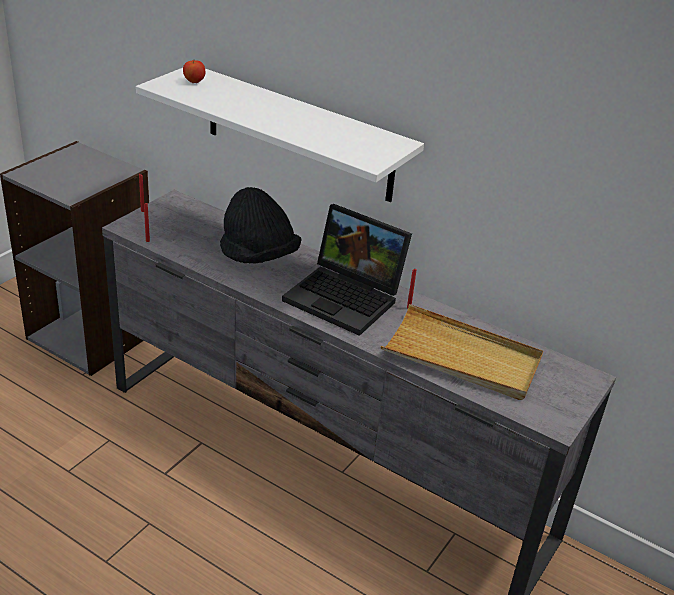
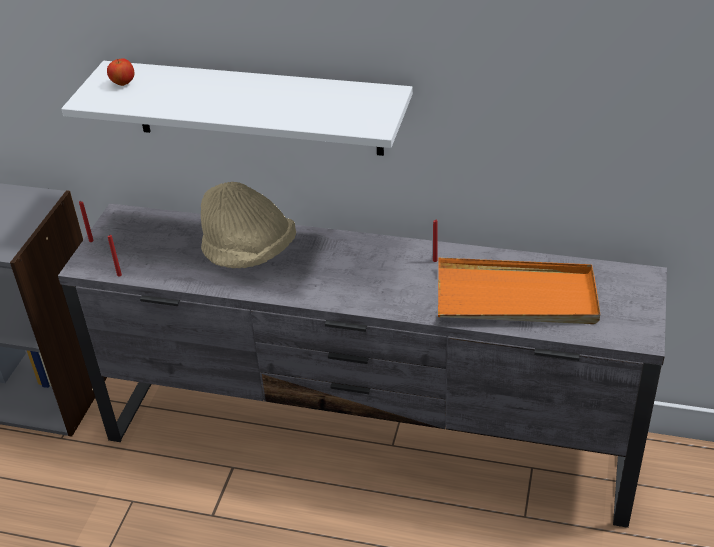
camera: 15 degrees left, 5 degrees up
black hat [220,187,302,263] -> beige hat [201,182,296,268]
laptop [282,204,412,336] -> none
beige tray [381,304,543,400] -> orange tray [438,258,600,324]

